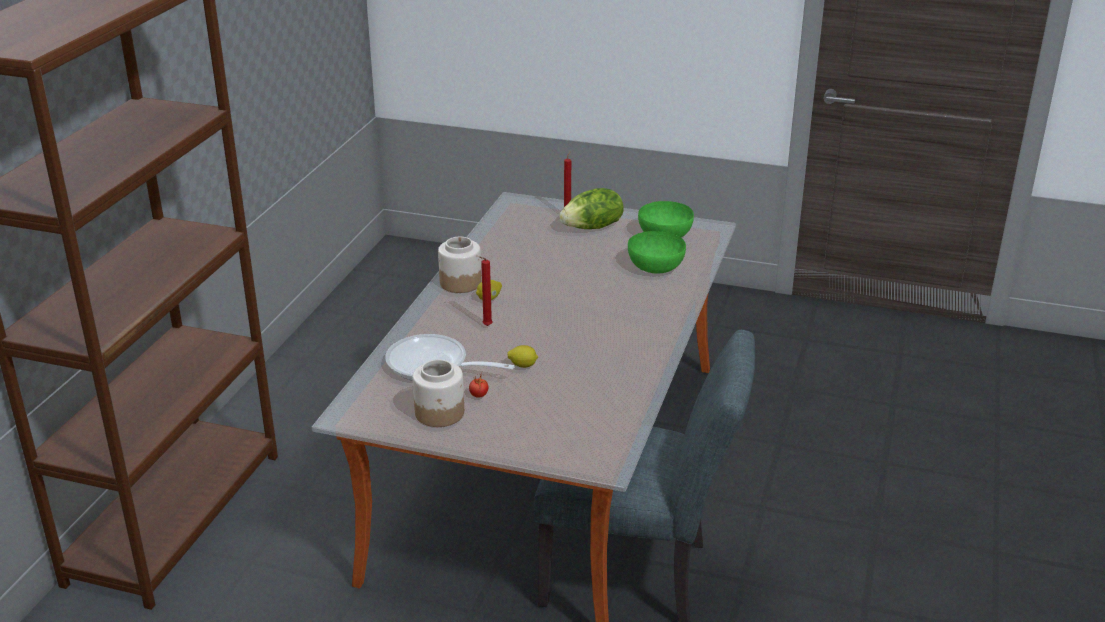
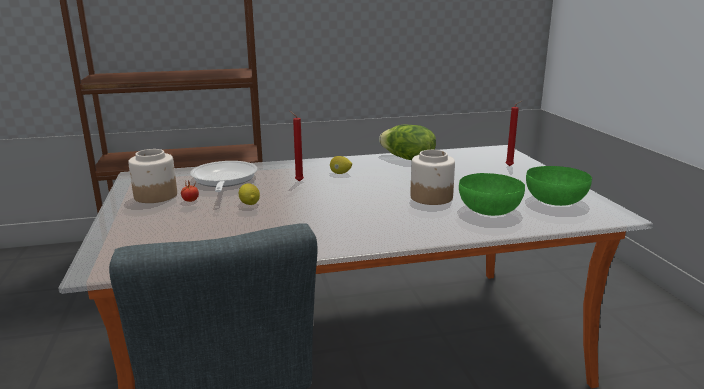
camera: 60 degrees right, 10 degrees down
jar [438,237,482,293] -> jar moved to [410,150,455,205]
lettuce [560,188,624,229] -> lettuce moved to [379,125,436,160]

